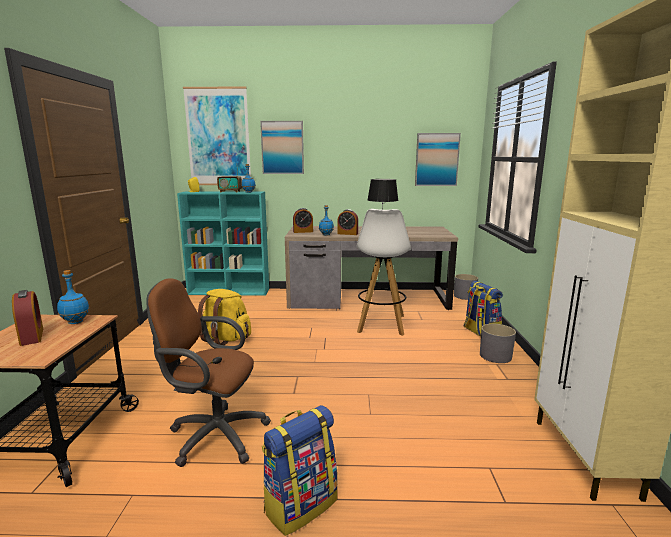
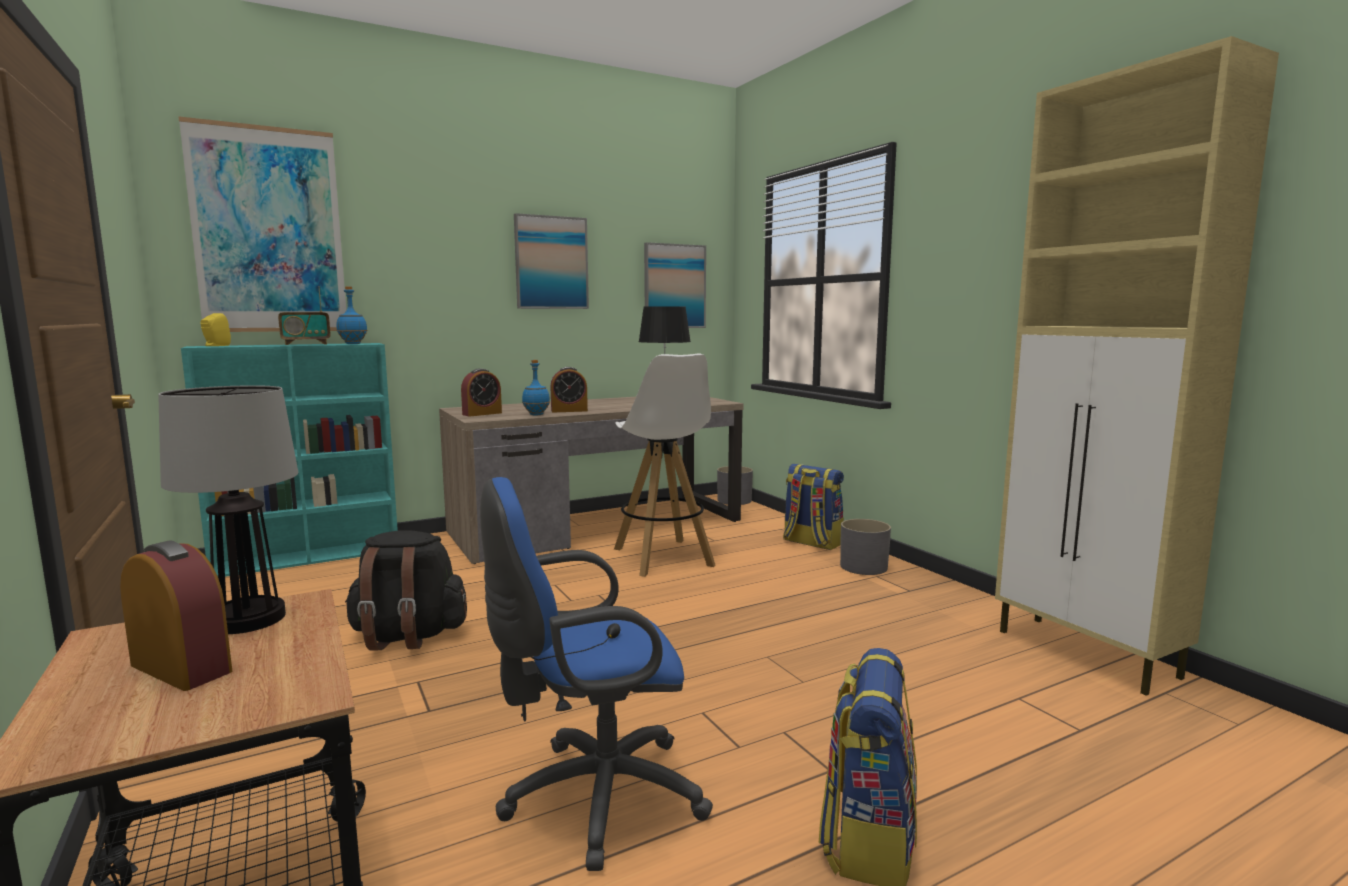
camera: 30 degrees left, 5 degrees down
blue bottle [57,270,89,324] -> table lamp [158,385,299,634]
brown office chair [147,278,271,467] -> blue office chair [480,477,713,871]
yellow backpack [198,289,251,345] -> black backpack [345,531,467,651]
picture [260,121,304,174] -> picture moved to [514,213,589,309]

